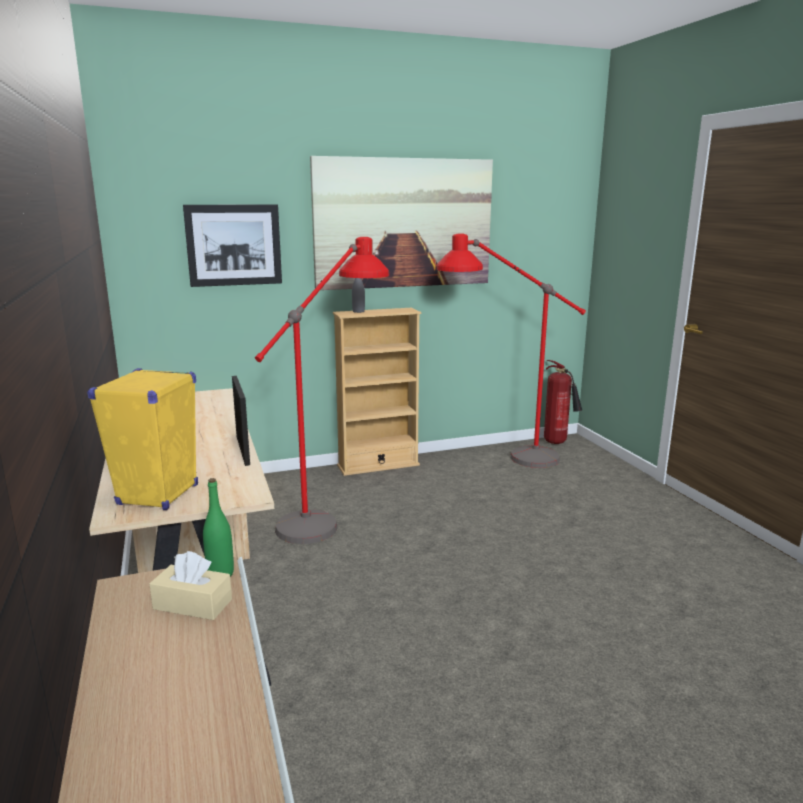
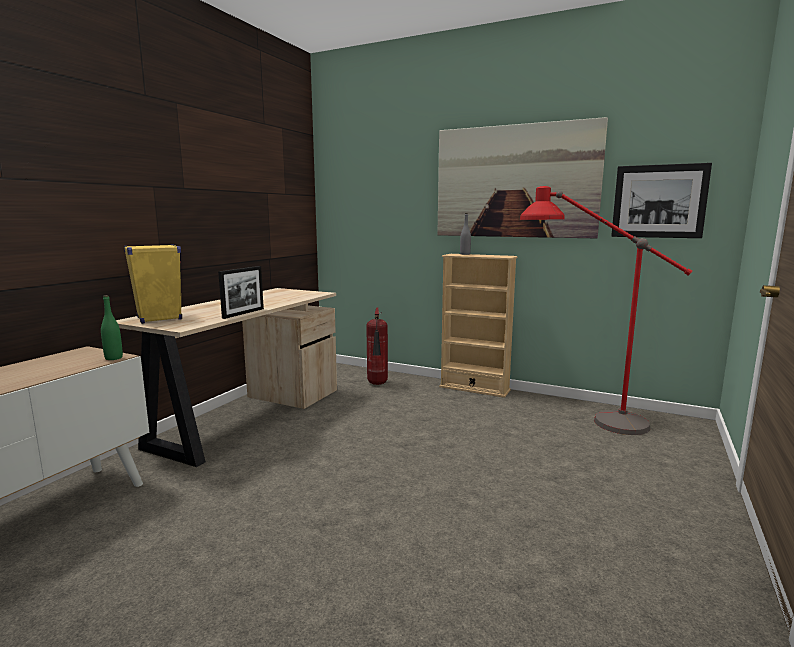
camera: 45 degrees right, 5 degrees down
beige tissue box [149,551,232,620] -> none
picture [183,204,282,287] -> picture moved to [611,163,712,238]
red floor lamp [255,237,389,544] -> none
fire extinguisher [544,360,582,444] -> fire extinguisher moved to [366,308,388,385]

